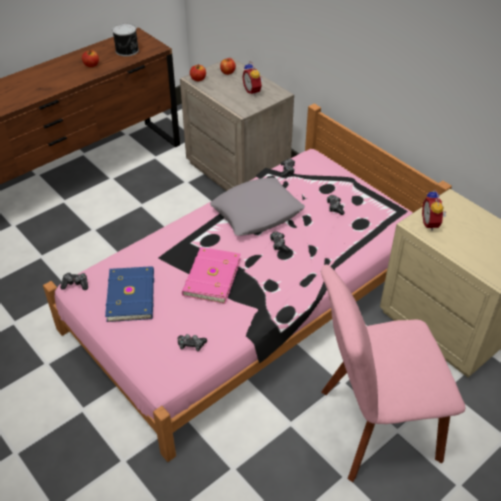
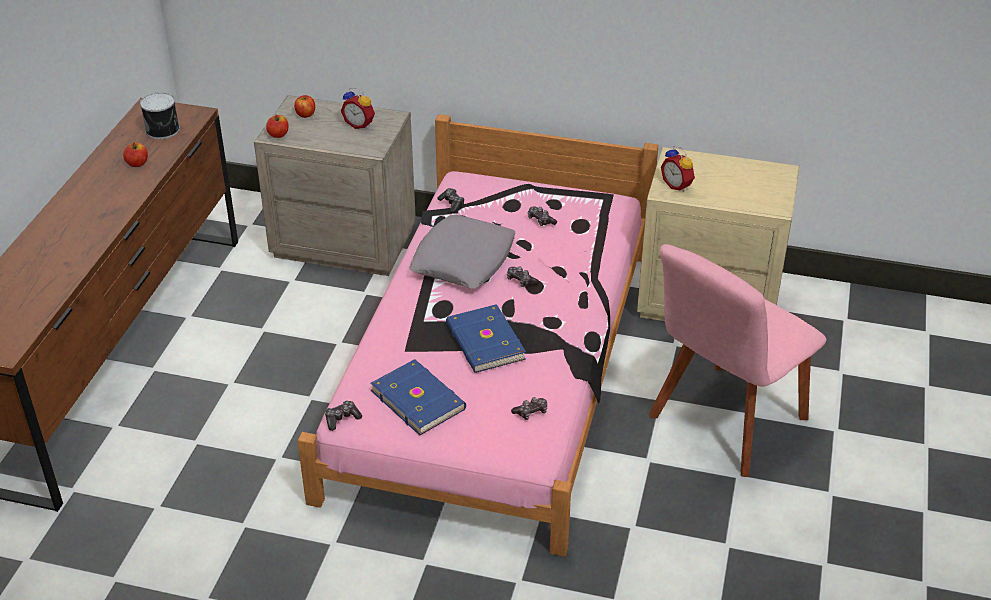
camera: 35 degrees left, 5 degrees down
pink book [182,247,241,304] -> blue book [446,304,526,373]

